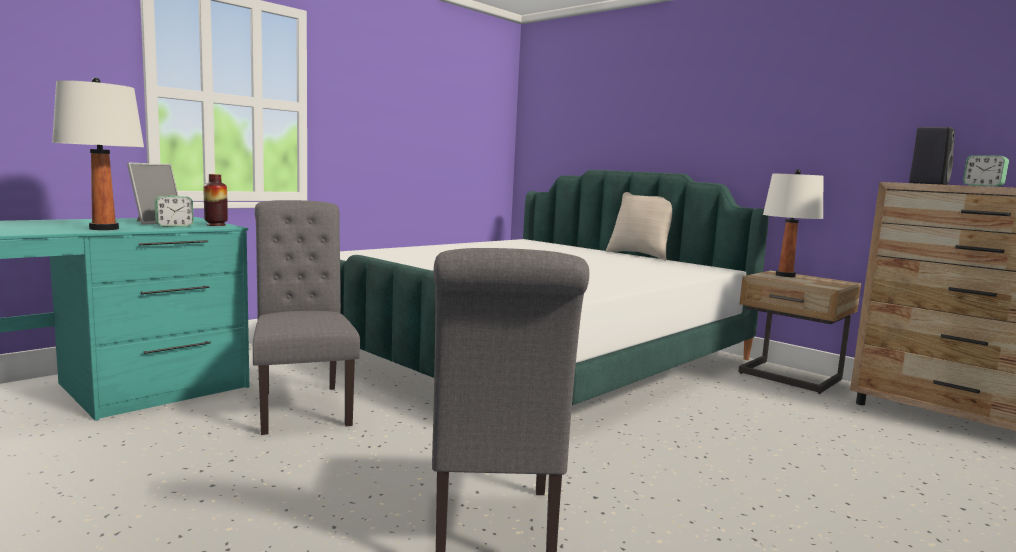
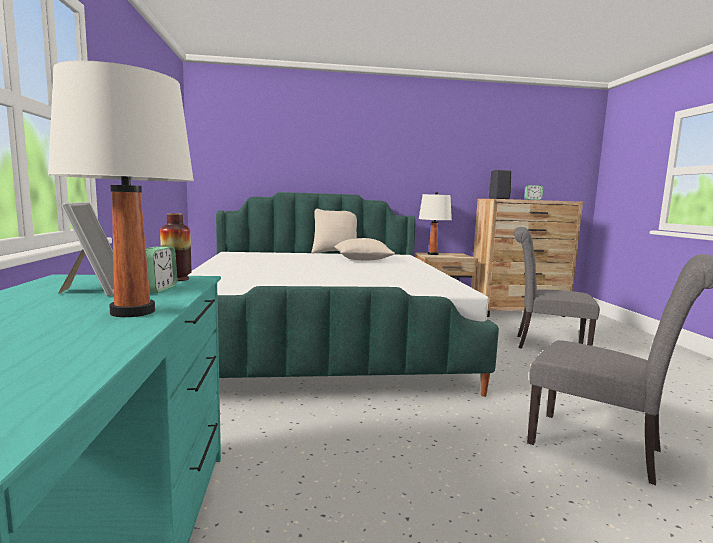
camera: 50 degrees left, 0 degrees up
grey chair [253,200,360,435] -> grey chair moved to [514,227,600,349]
none -> beige pillow [334,238,395,260]

